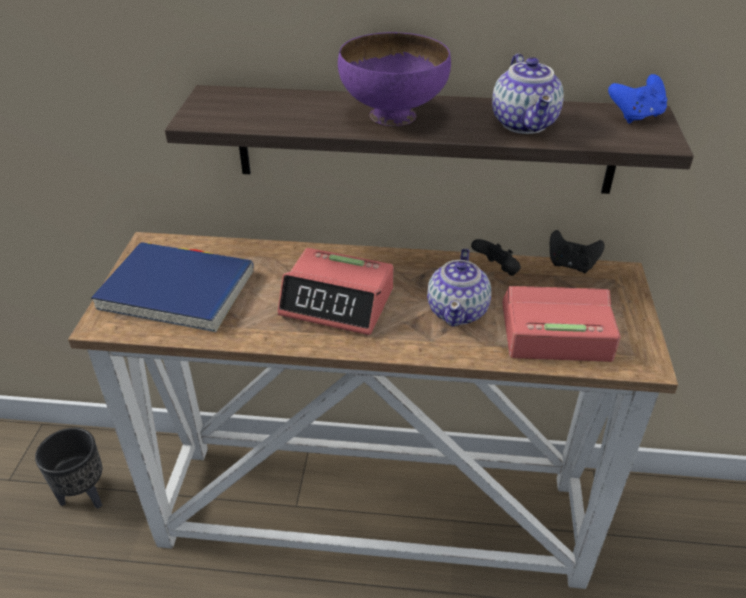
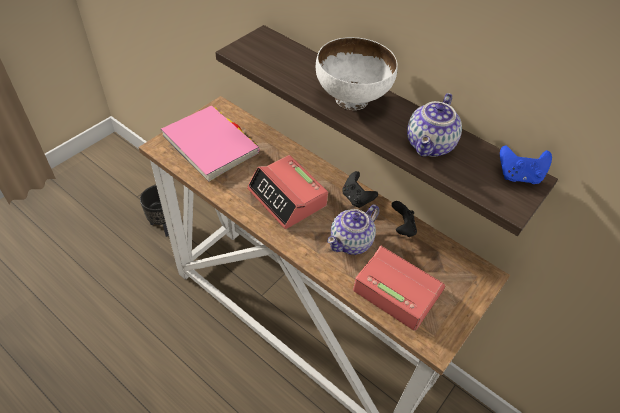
camera: 30 degrees right, 10 degrees up
blue book [91,242,254,332] -> pink book [161,105,260,182]
purple bowl [338,32,451,126] -> white bowl [316,37,398,110]
black game controller [550,230,605,273] -> black game controller moved to [342,171,378,208]

